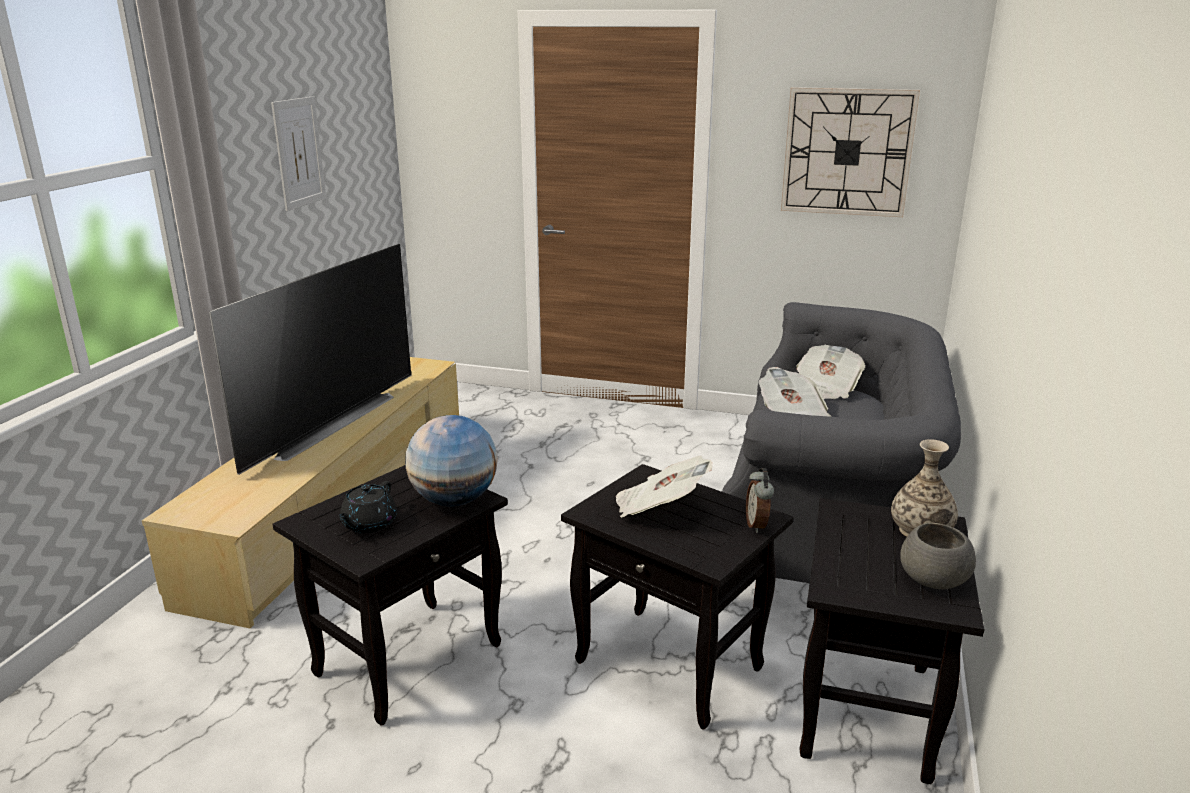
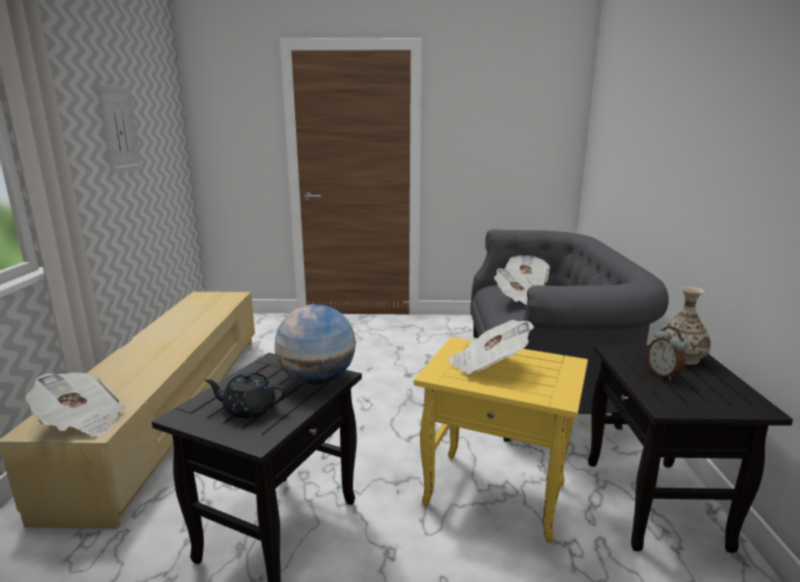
camera: 15 degrees left, 5 degrees down
television [209,244,411,475] -> none
black teapot [338,481,397,533] -> black teapot turned 90 degrees clockwise [204,372,286,419]
black side table [561,464,793,730] -> yellow side table [414,337,588,543]
alarm clock [746,468,774,533] -> alarm clock moved to [647,326,687,381]
wall clock [781,87,920,217] -> none
grey bowl [900,523,976,589] -> none
none -> newspaper [25,372,125,436]

